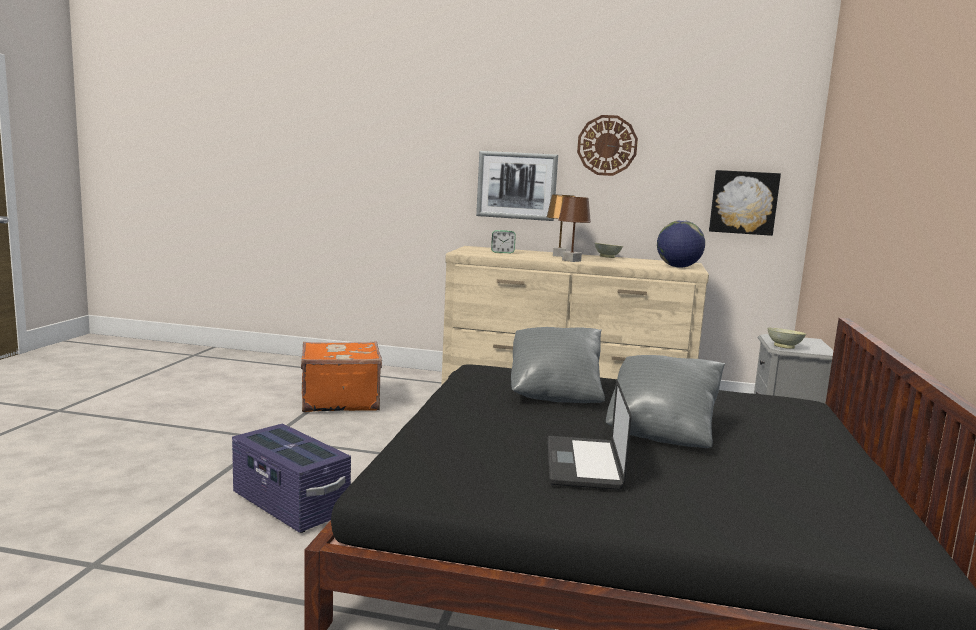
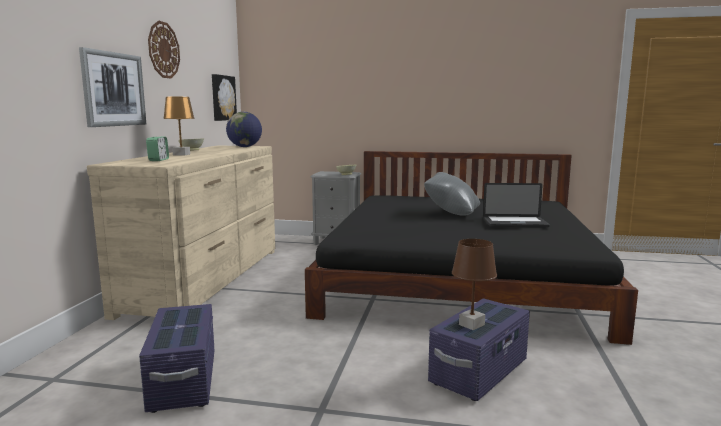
camera: 90 degrees left, 0 degrees up
orange suitcase [301,341,382,412] -> purple storage box [139,304,215,413]
grey pillow [511,327,605,403] -> none
brown table lamp [558,197,591,262] -> brown table lamp moved to [452,239,497,330]

